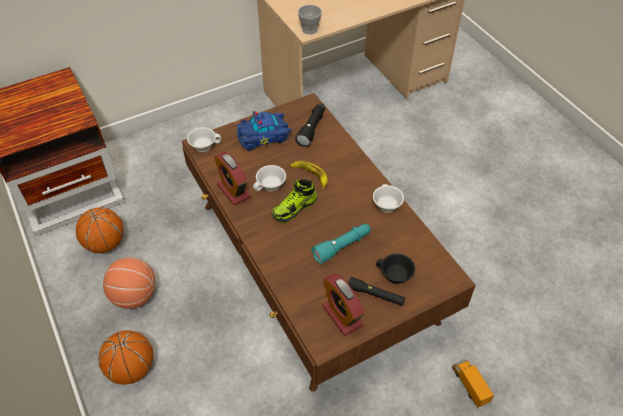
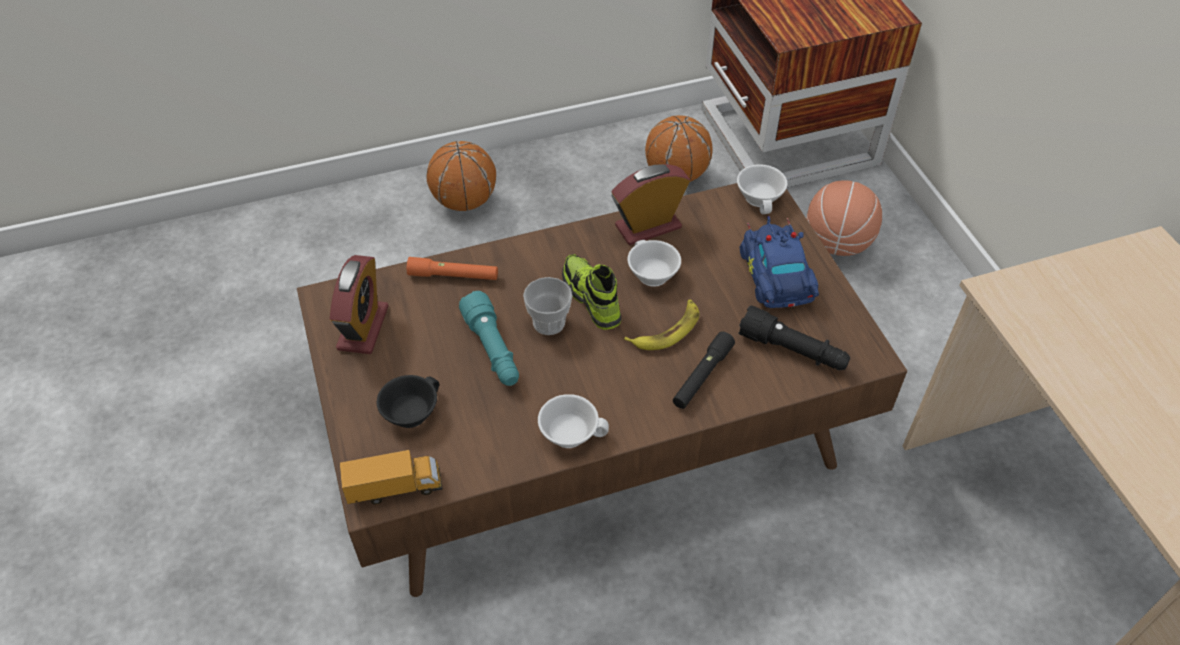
camera: 100 degrees right, 0 degrees up
basketball [103,258,155,309] -> basketball moved to [807,180,882,256]
cup [298,5,322,34] -> cup moved to [523,277,572,335]
alarm clock [323,273,365,336] -> alarm clock turned 120 degrees clockwise [330,255,388,354]
black flashlight [348,277,405,306] -> black flashlight moved to [673,331,735,409]
toy truck [452,360,494,407] -> toy truck moved to [340,450,443,505]
none -> orange flashlight [407,257,498,280]

